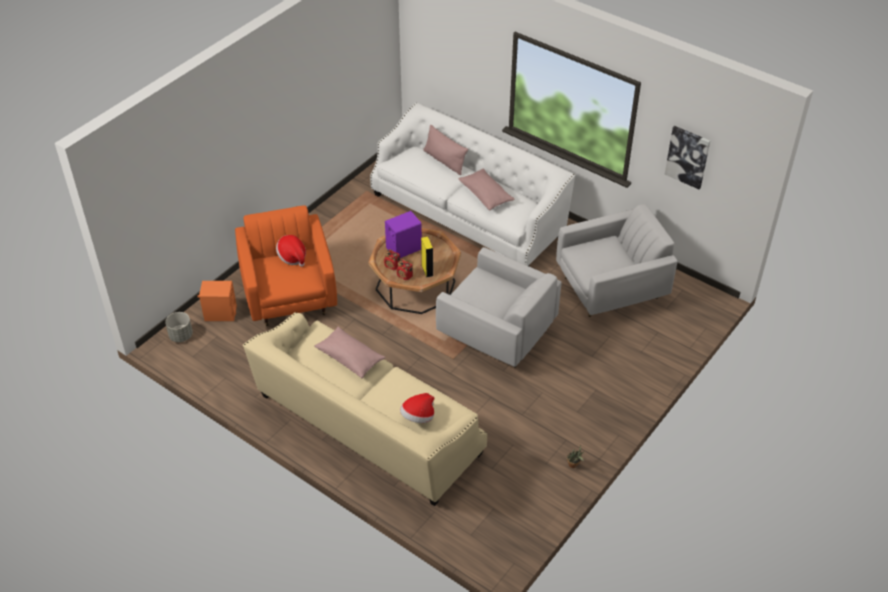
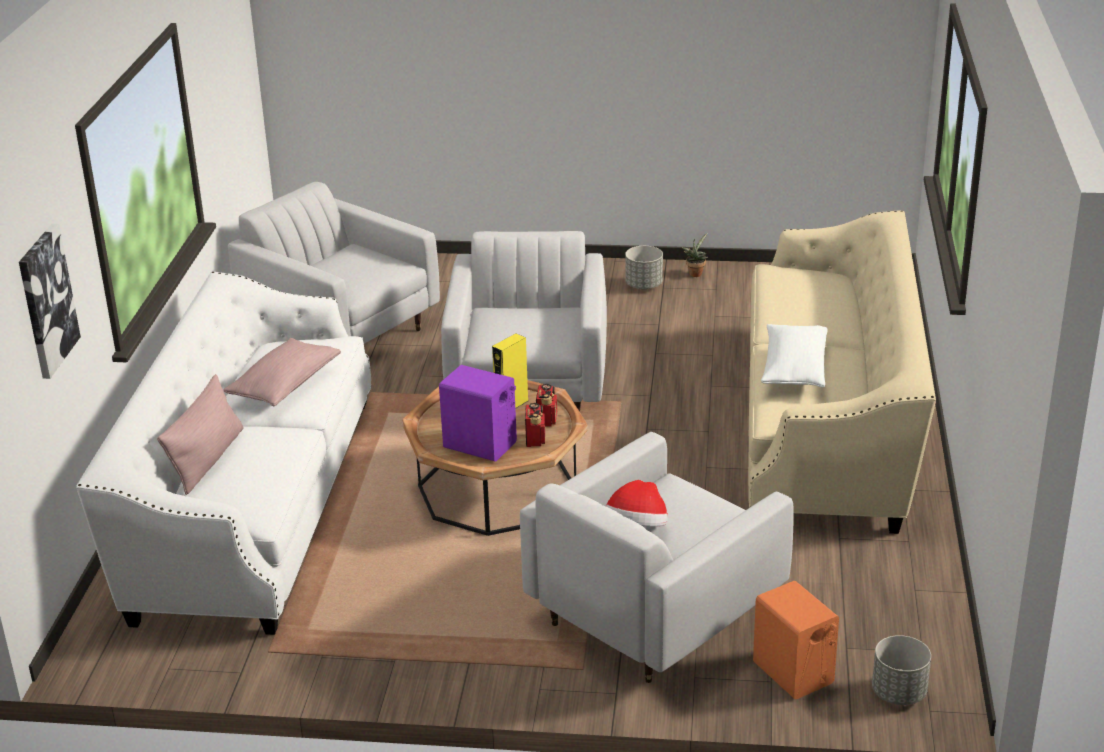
camera: 120 degrees left, 15 degrees down
orange armchair [235,205,337,326] -> white armchair [520,432,794,683]
pink pillow [314,327,386,378] -> white pillow [761,324,828,388]
hat [400,393,434,423] -> none
picture [665,126,710,189] -> picture moved to [19,224,81,379]
none -> grey planter [625,246,663,289]

